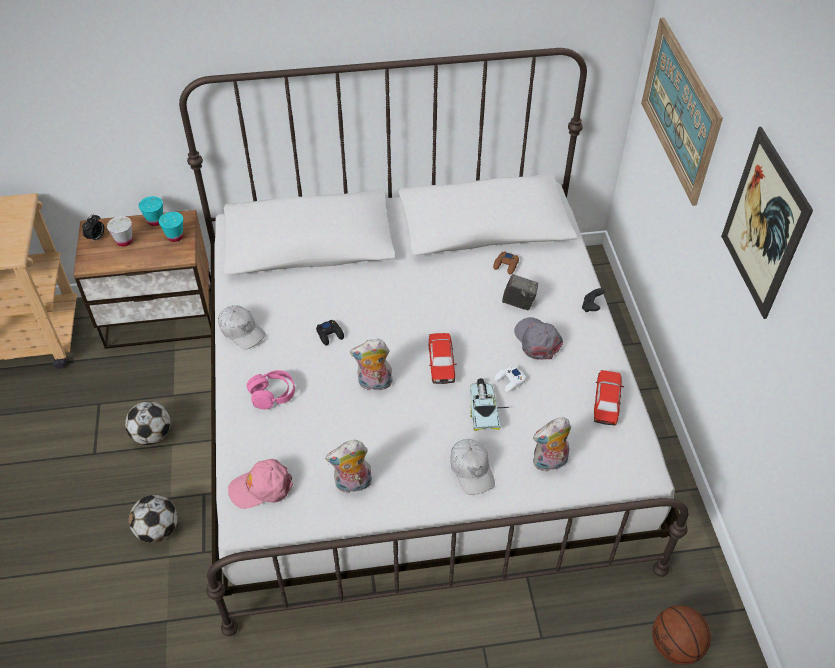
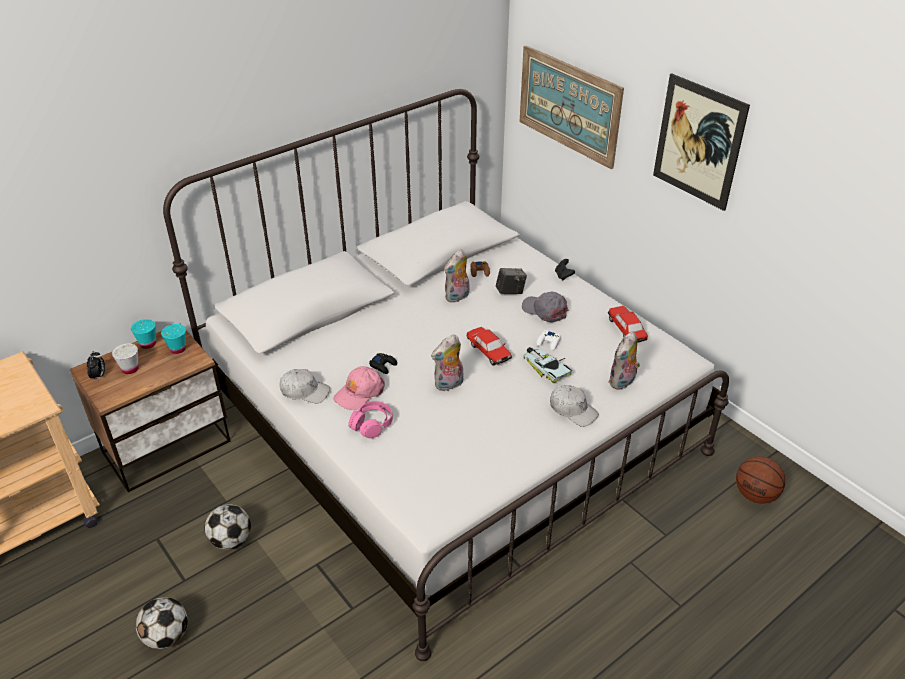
camera: 30 degrees left, 10 degrees down
football [129,495,178,543] -> football moved to [135,597,188,649]
pink cap [228,459,293,509] -> pink cap moved to [333,366,385,410]
plush toy [325,440,372,493] -> plush toy moved to [444,249,470,303]

